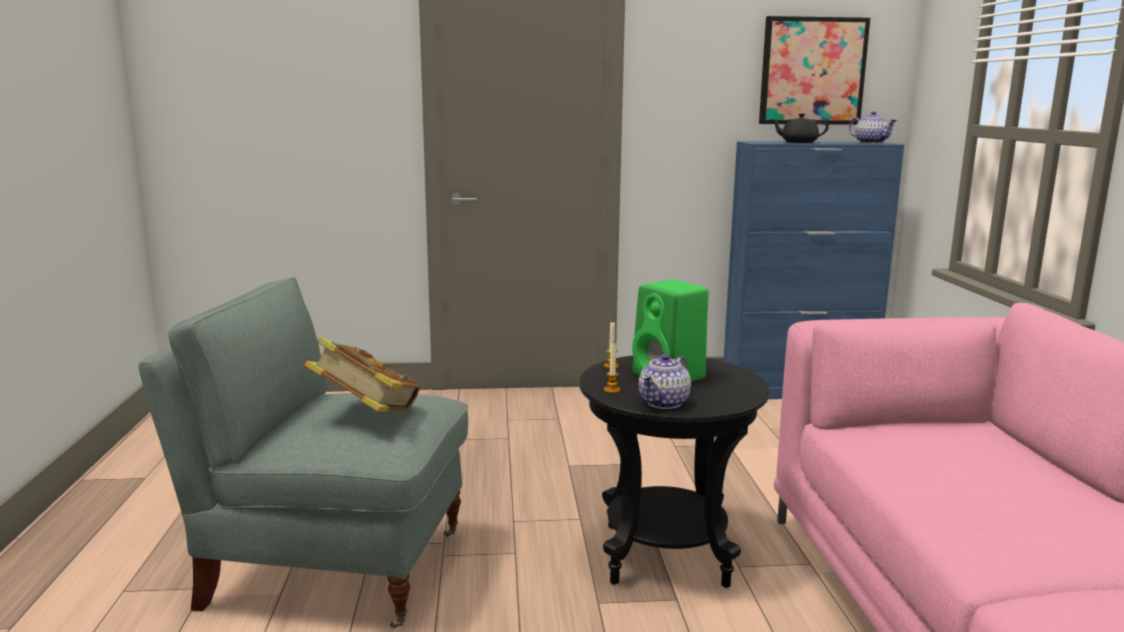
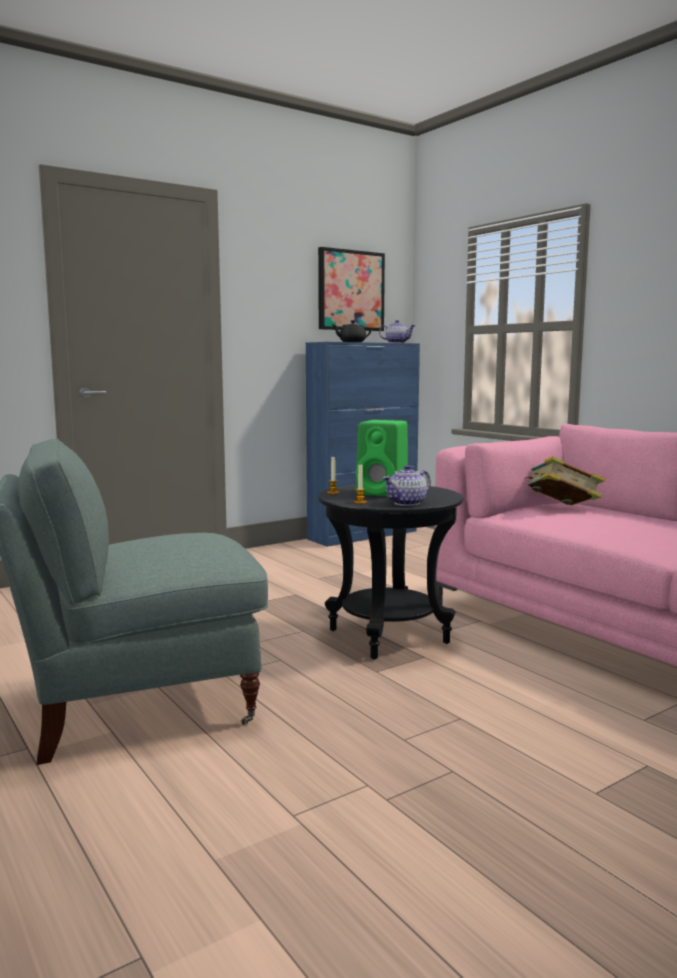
camera: 30 degrees left, 5 degrees down
book [304,338,420,412] -> book moved to [524,456,605,505]
teapot [638,354,691,409] -> teapot turned 45 degrees clockwise [383,465,431,506]

